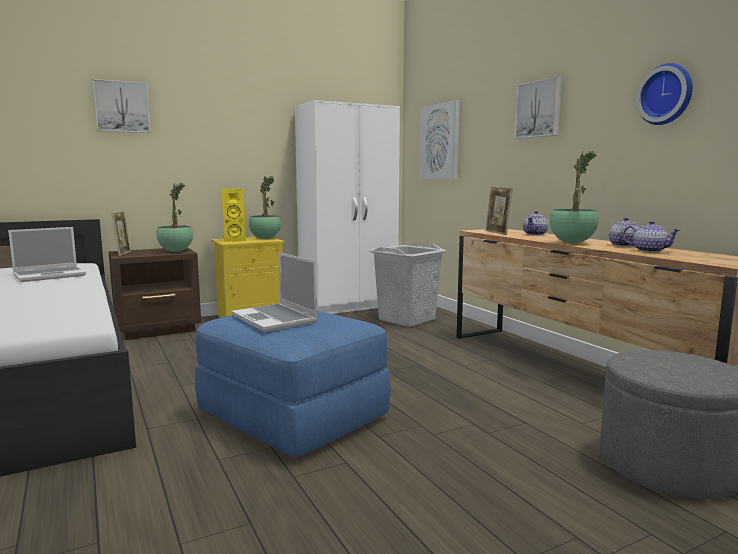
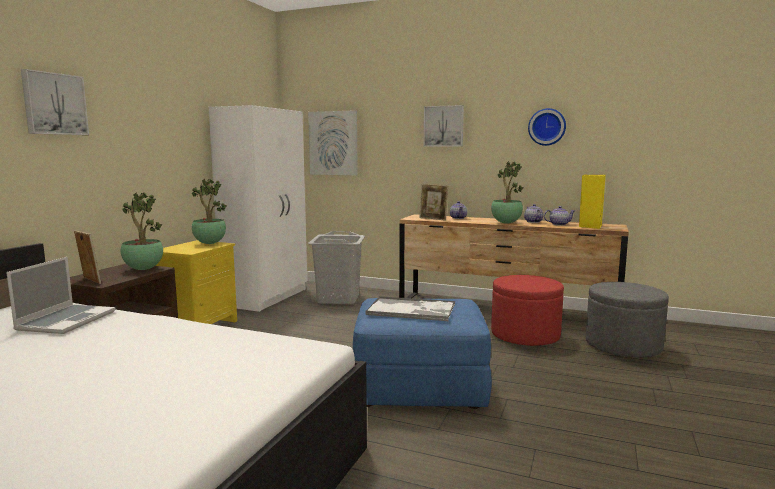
camera: 40 degrees left, 0 degrees up
yellow speaker [222,188,246,242] -> yellow speaker moved to [579,175,606,229]
laptop [231,252,318,332] -> tray [365,296,455,321]
none -> red ottoman [491,275,564,346]

